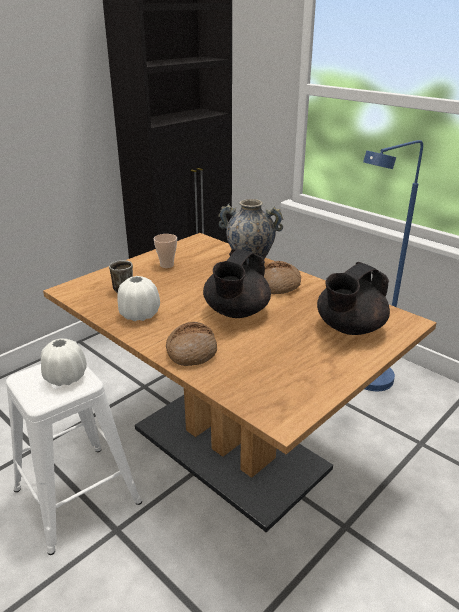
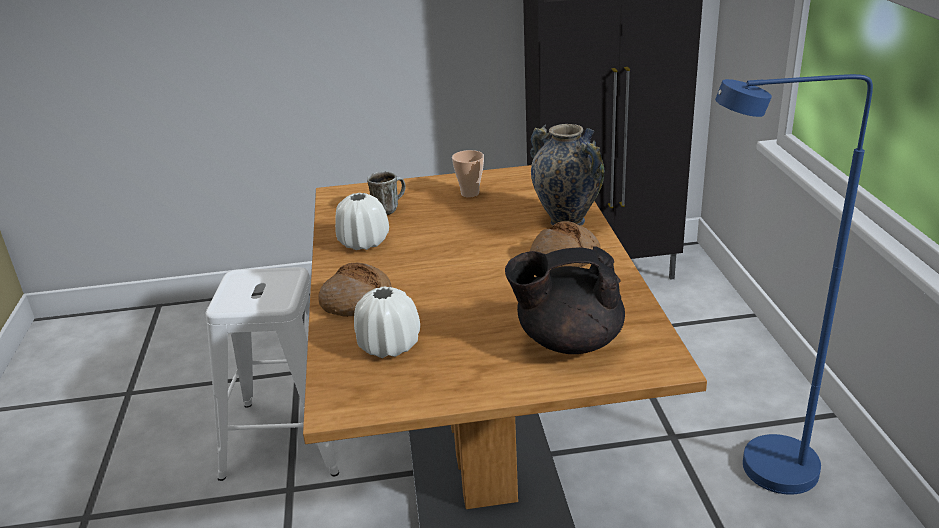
camera: 40 degrees right, 0 degrees up
white vase [41,338,87,386] -> white vase moved to [354,287,420,358]
black teapot [203,249,271,318] -> none

